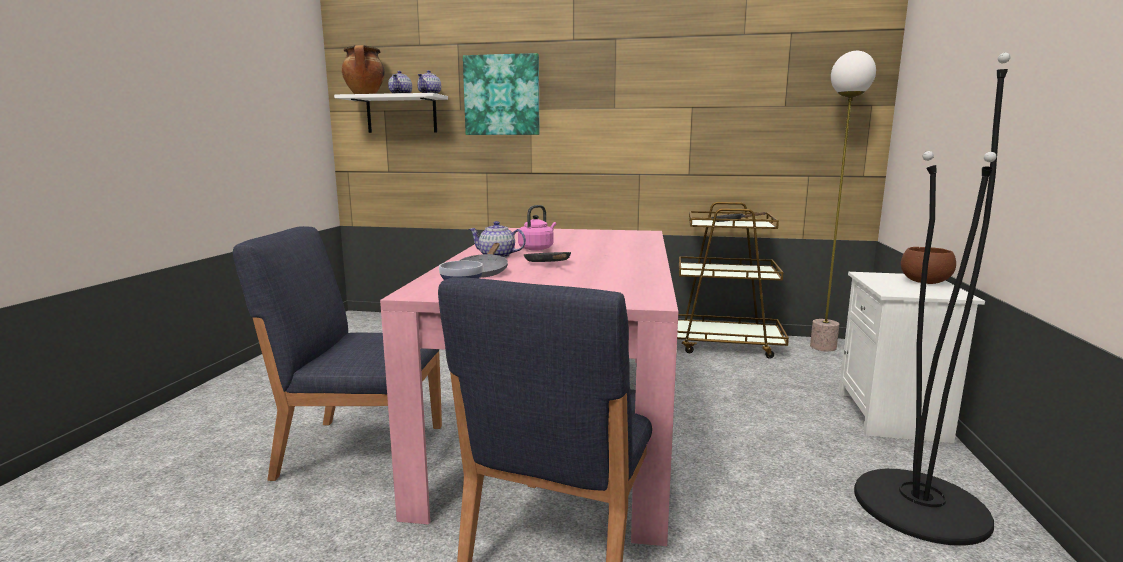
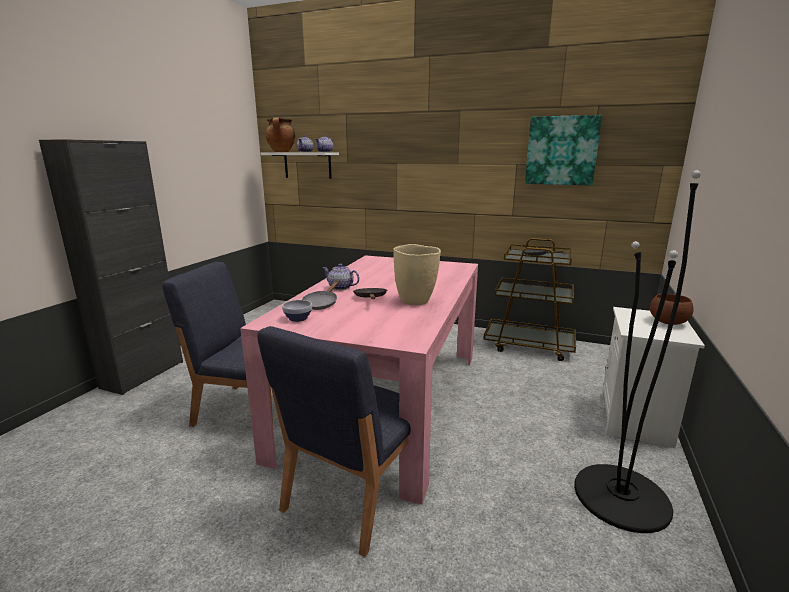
camera: 10 degrees right, 5 degrees up
picture [463,53,540,135] -> picture moved to [525,115,602,186]
pink kettle [518,205,556,251] -> none
floor lamp [810,51,876,352] -> none
none -> black cabinet [39,139,183,395]
none -> beige vase [393,244,441,305]

